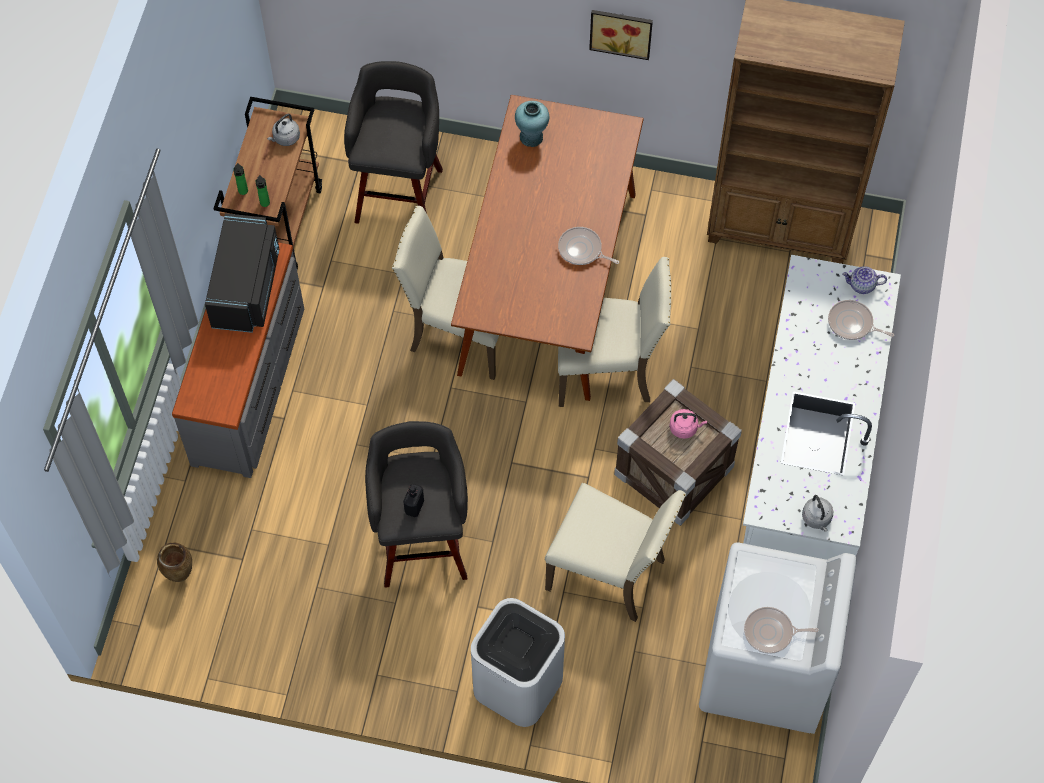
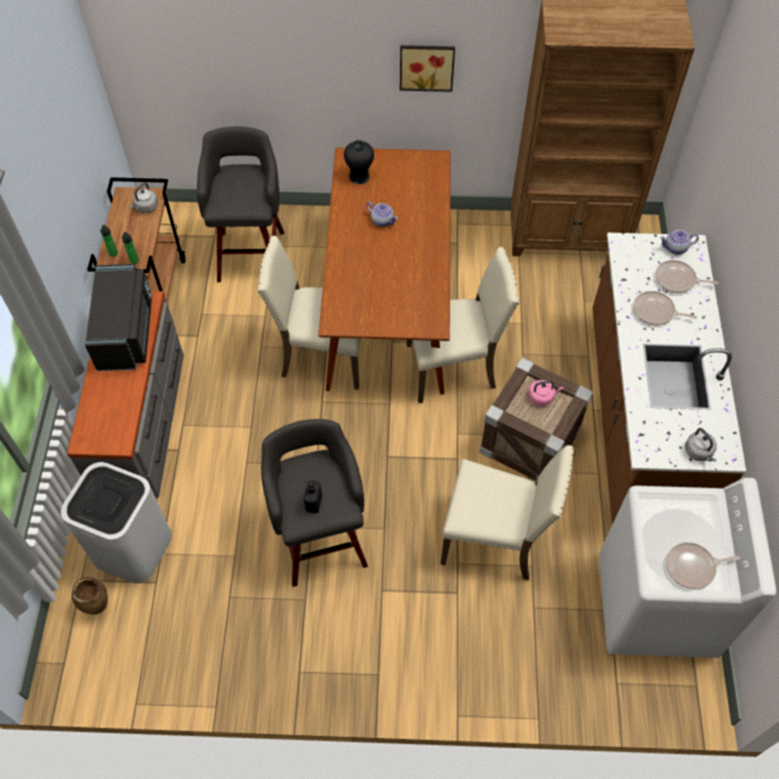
camera: 10 degrees left, 5 degrees down
white trash can [471,598,565,727] -> white trash can moved to [61,462,172,583]
turquoise vase [515,101,549,147] -> black vase [344,140,374,184]
frying pan [558,227,619,265] -> frying pan moved to [633,291,697,325]
white counter [743,255,901,560] -> brown counter [592,233,746,524]
none -> teapot [366,202,398,227]

